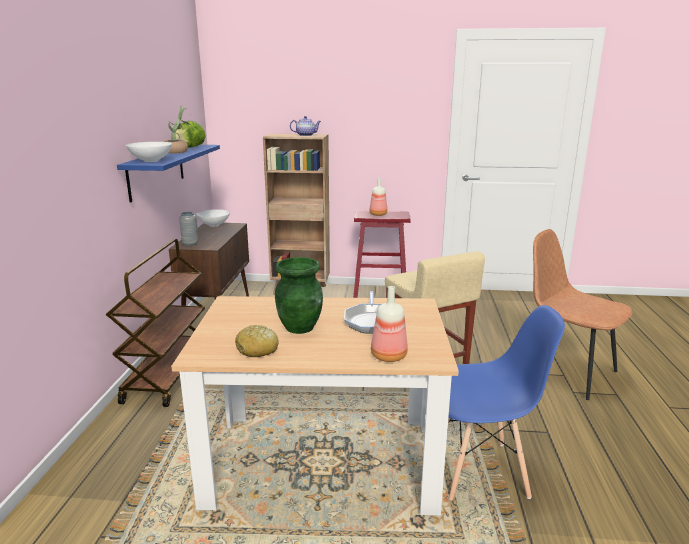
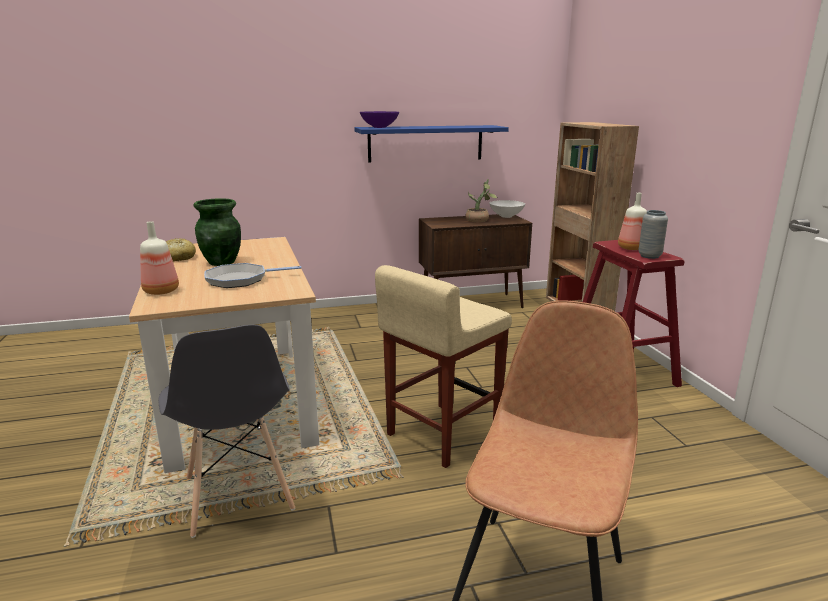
camera: 70 degrees right, 0 degrees up
brown cart [106,239,205,407] -> none
white bowl [126,142,172,162] -> purple bowl [360,111,399,128]
potted plant [163,105,191,154] -> potted plant moved to [465,179,497,222]
lettuce [176,121,206,148] -> none
grey vase [179,212,199,246] -> grey vase moved to [638,210,668,259]
teapot [290,116,321,136] -> none
blue chair [448,305,565,501] -> grey chair [158,325,295,538]

